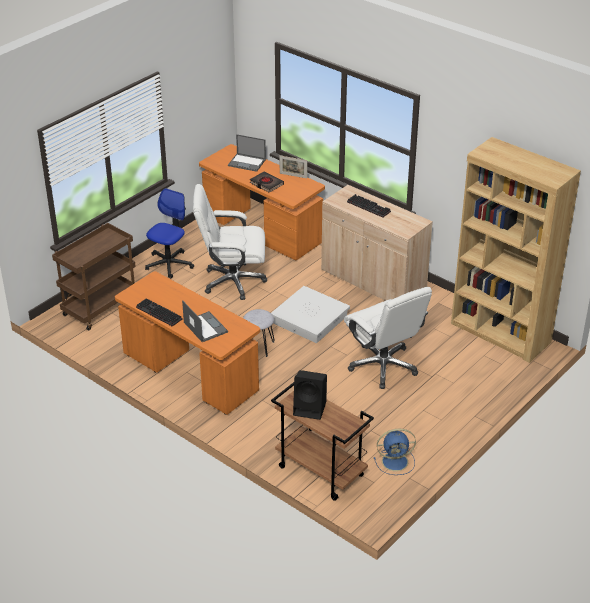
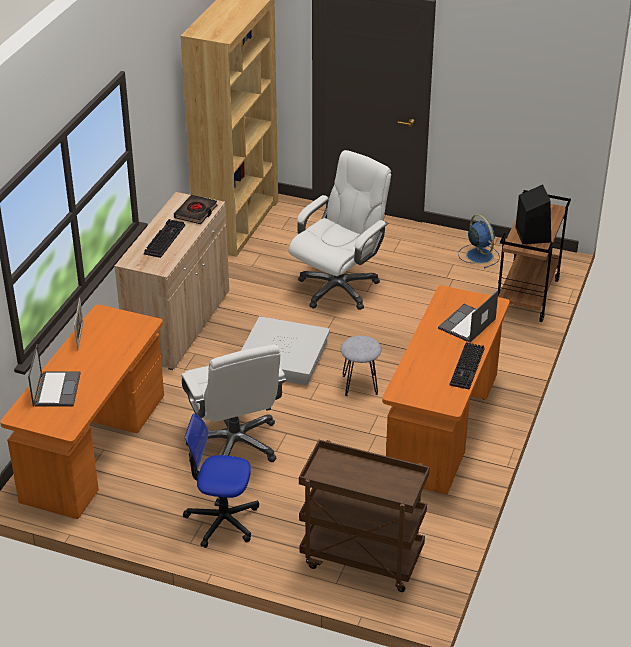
camera: 110 degrees left, 0 degrees up
black book [250,171,284,193] -> black book moved to [174,195,217,224]

